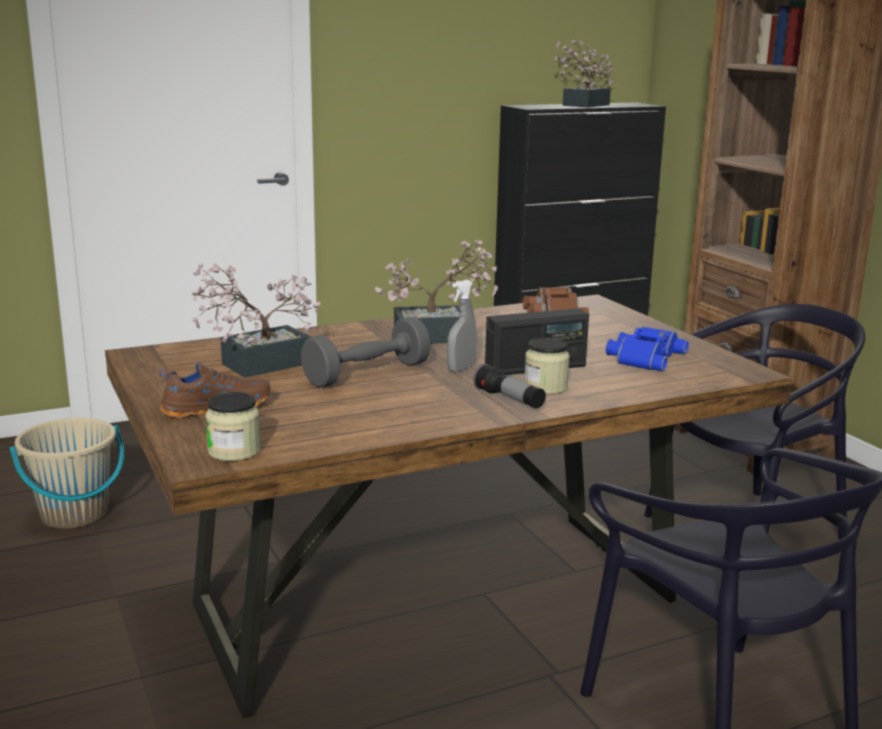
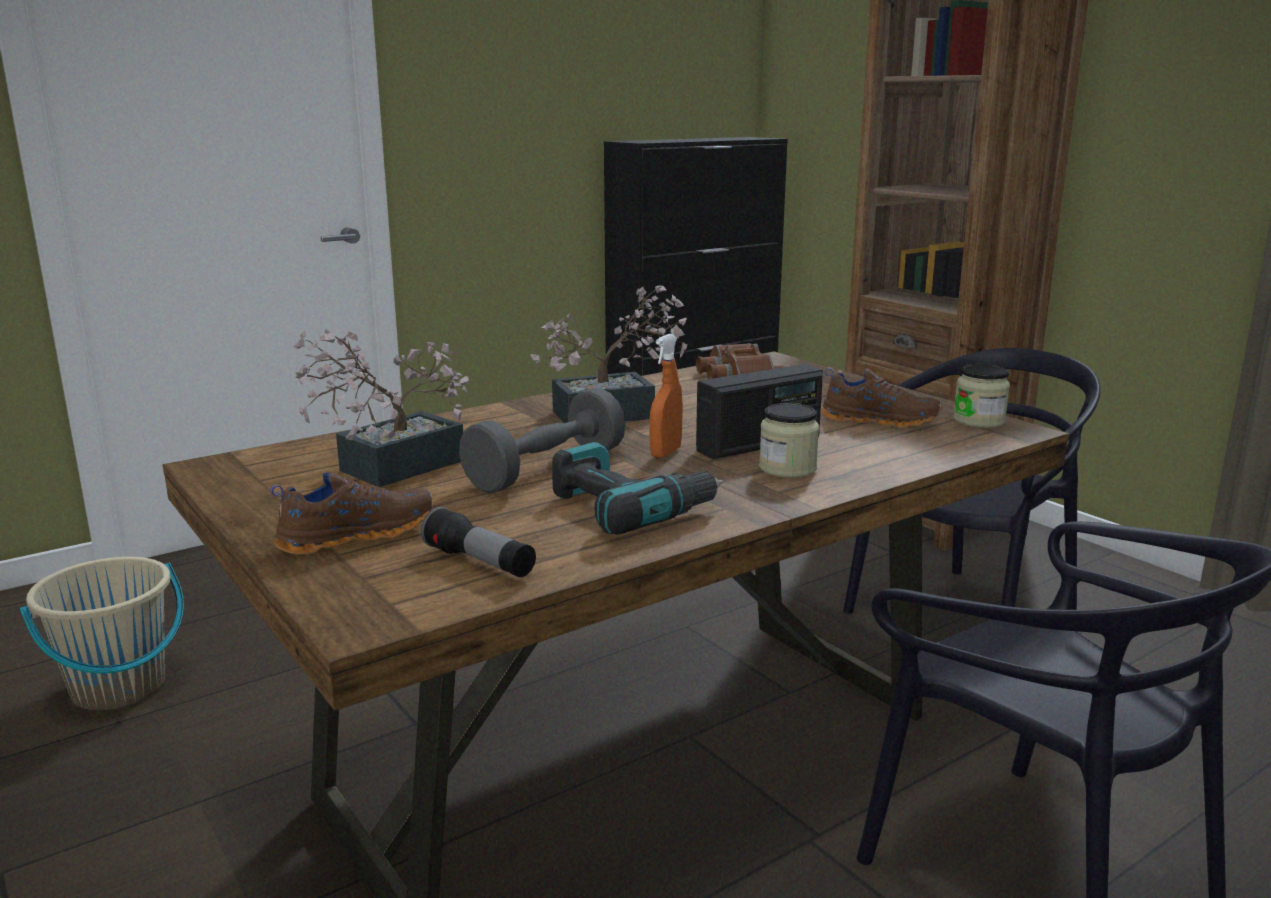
camera: 10 degrees left, 0 degrees up
jar [205,392,261,461] -> jar moved to [953,364,1010,428]
grey spray bottle [447,280,477,372] -> orange spray bottle [649,334,683,458]
flashlight [473,364,546,409] -> flashlight moved to [421,507,536,577]
potted plant [553,39,613,108] -> none
blue binoculars [606,326,689,371] -> brown shoe [821,368,942,428]
none -> power drill [552,442,724,535]

